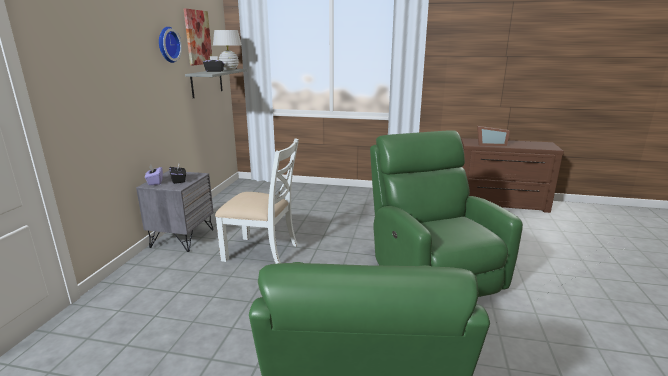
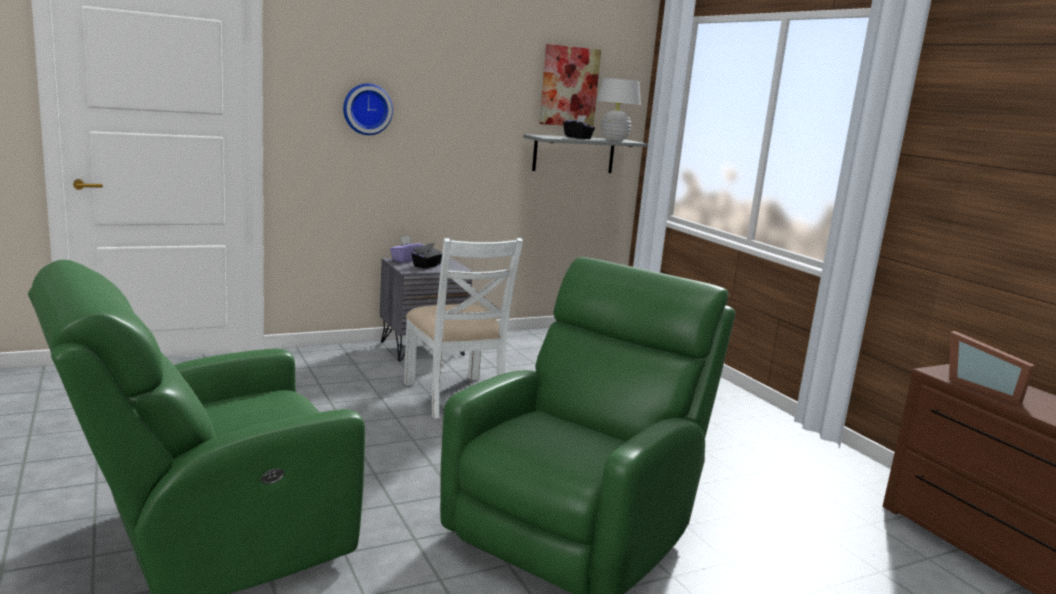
camera: 50 degrees right, 5 degrees down
wall clock [159,27,182,63] -> wall clock moved to [343,83,393,135]

